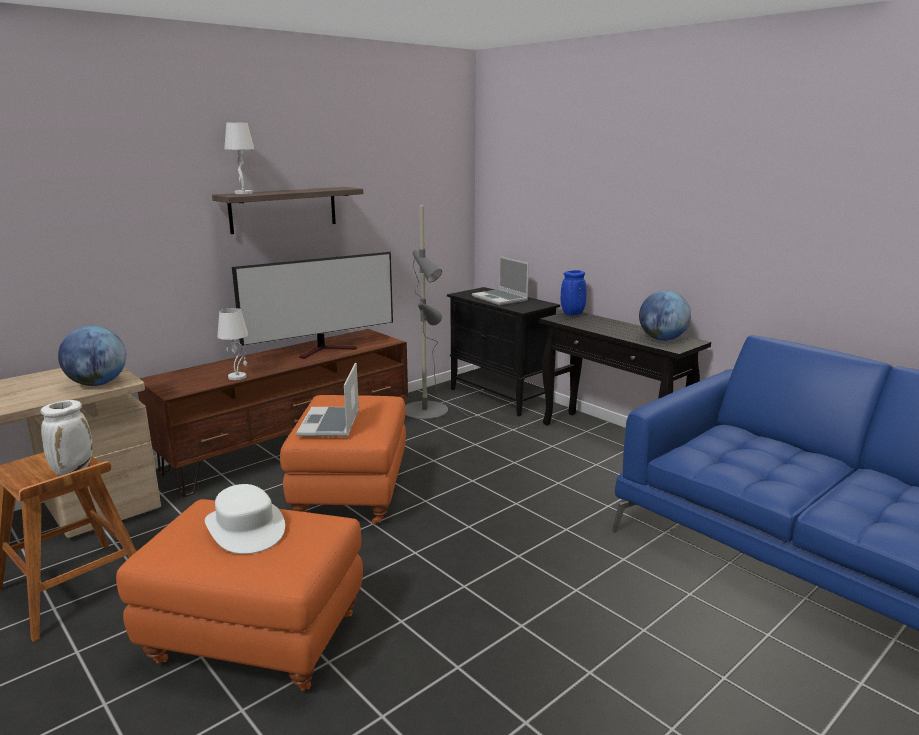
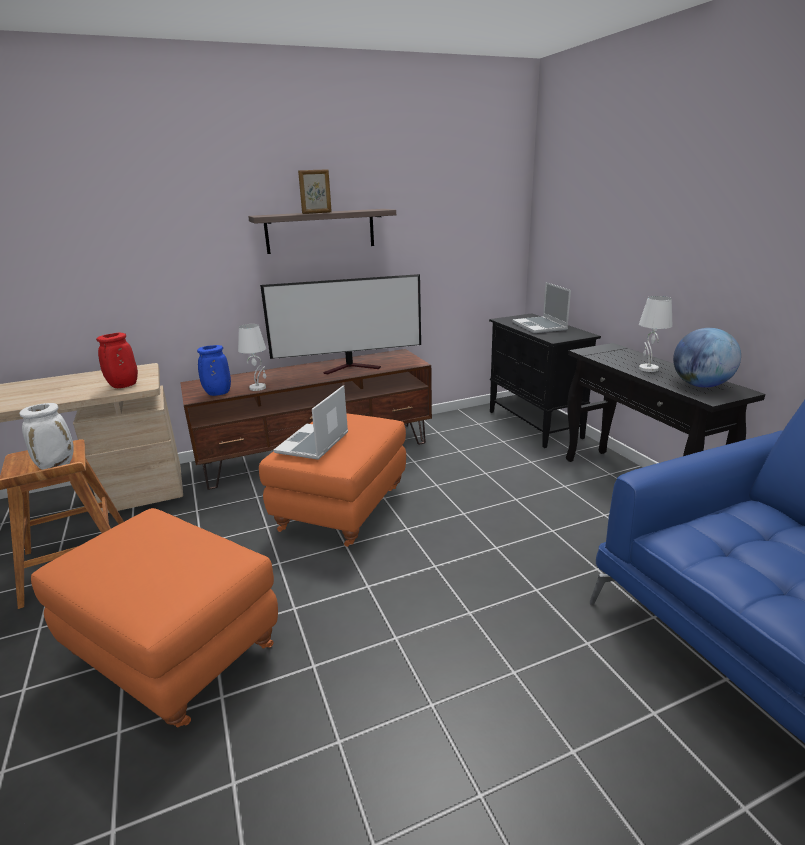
camera: 20 degrees right, 5 degrees up
globe [58,326,126,386] -> red vase [96,333,138,388]
white hat [205,484,285,554] -> none
white table lamp [224,122,254,194] -> white table lamp moved to [639,296,672,372]
grey floor lamp [405,205,536,431] -> none
blue vase [561,270,586,316] -> blue vase moved to [197,345,231,396]
none -> picture frame [298,169,332,214]

